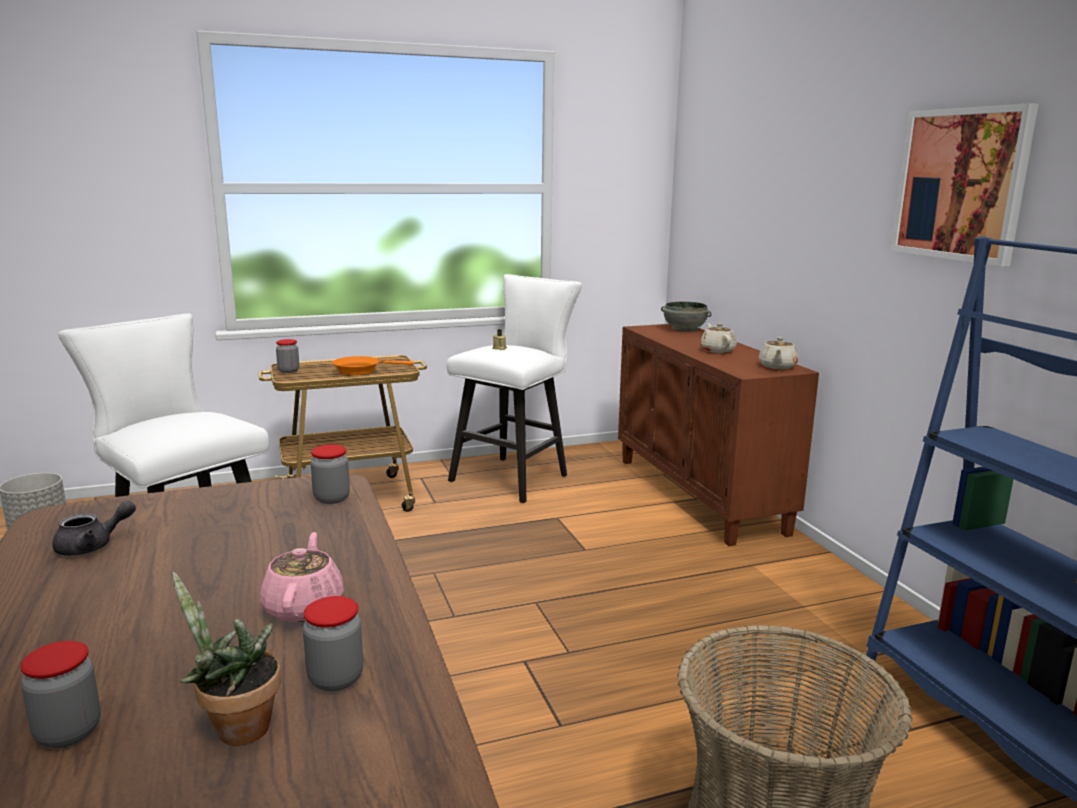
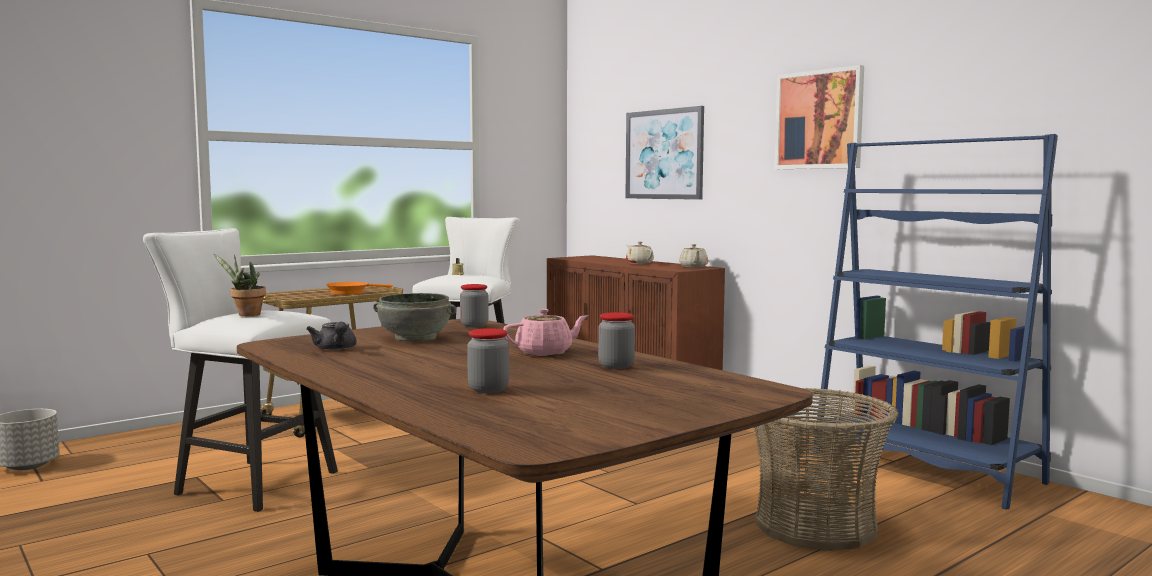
camera: 20 degrees left, 10 degrees down
grey teapot [52,501,136,556] -> grey teapot turned 120 degrees clockwise [306,322,356,350]
potted plant [173,572,281,746] -> potted plant moved to [214,254,266,316]
pink teapot [260,532,344,622] -> pink teapot turned 90 degrees clockwise [503,309,588,356]
jar [276,339,299,373] -> none
grey bowl [661,301,712,332] -> grey bowl moved to [373,293,457,342]
none -> picture [625,106,704,200]

